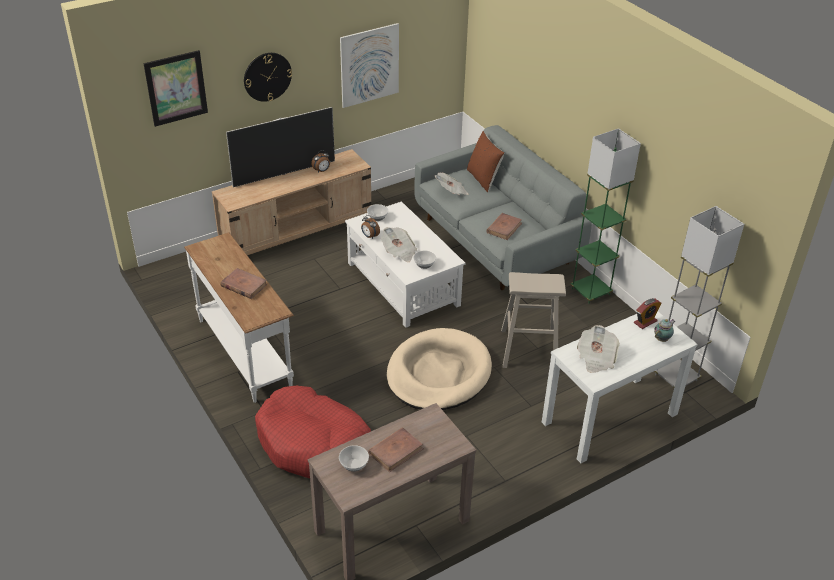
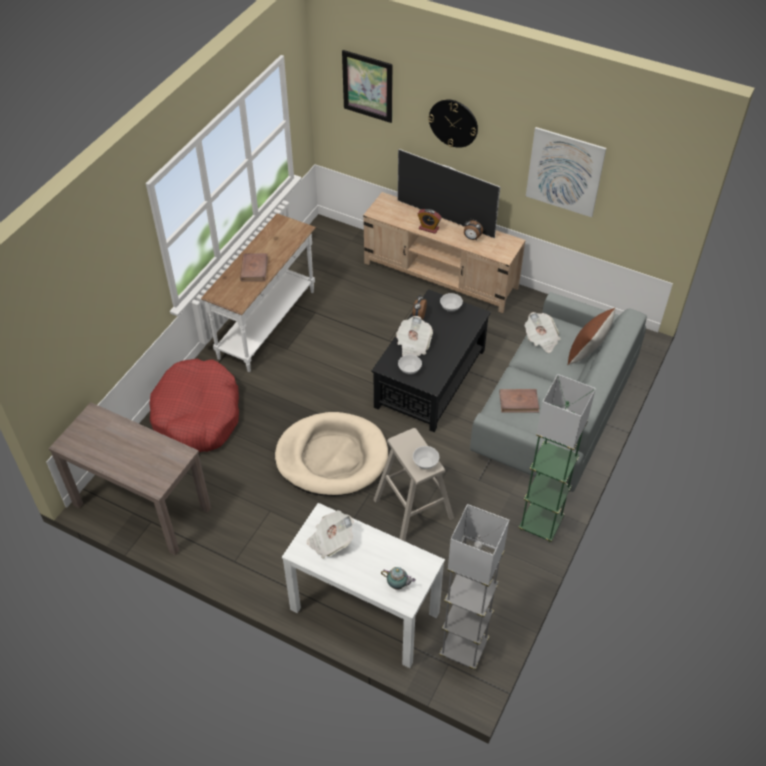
camera: 60 degrees right, 10 degrees up
bowl [339,445,369,472] -> bowl moved to [413,446,439,469]
white coffee table [345,201,465,328] -> black coffee table [371,289,491,432]
brown book [368,427,424,472] -> none
alarm clock [634,298,661,329] -> alarm clock moved to [418,209,441,234]

